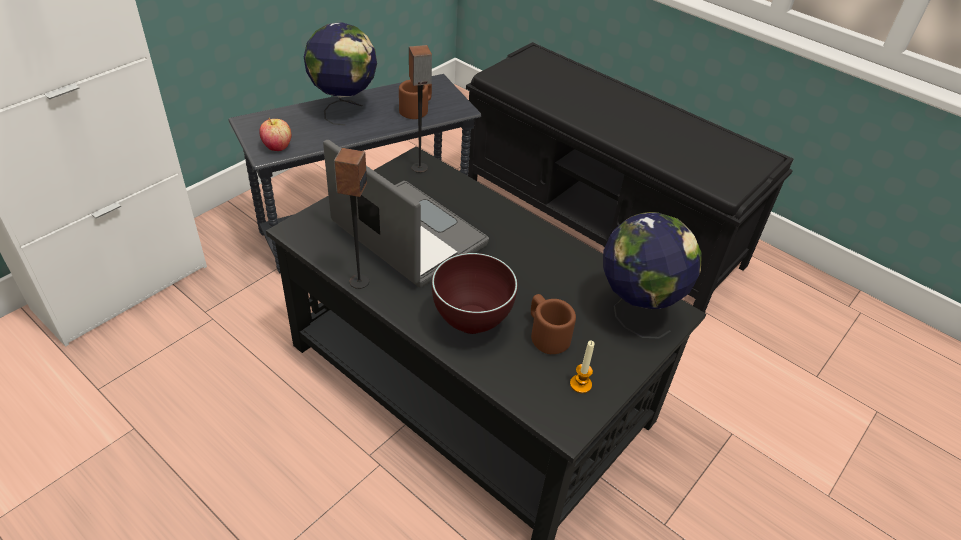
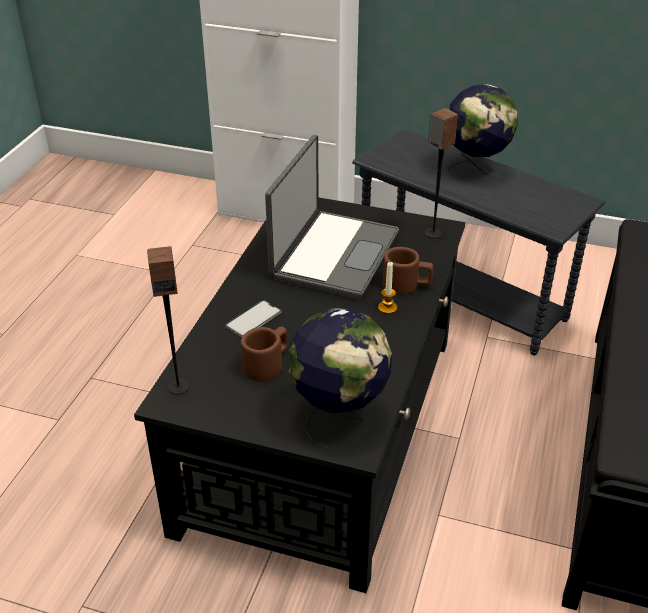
camera: 70 degrees right, 5 degrees down
apple [259,118,292,151] -> none
speaker [334,148,369,289] -> speaker moved to [147,246,189,395]
brown mug [399,80,432,119] -> brown mug moved to [383,247,434,294]
brown bowl [432,253,518,334] -> phone [225,300,282,337]
candle [570,341,594,393] -> candle moved to [378,262,397,314]

